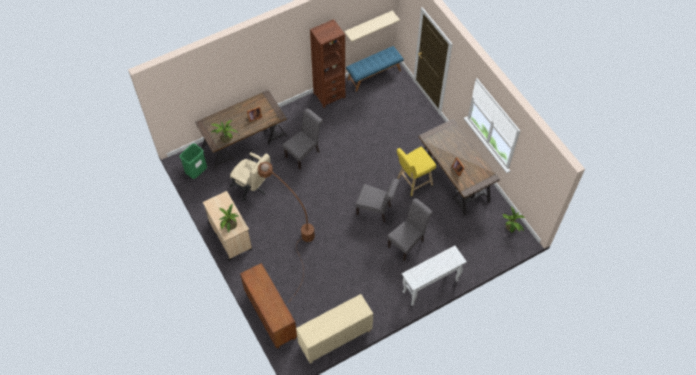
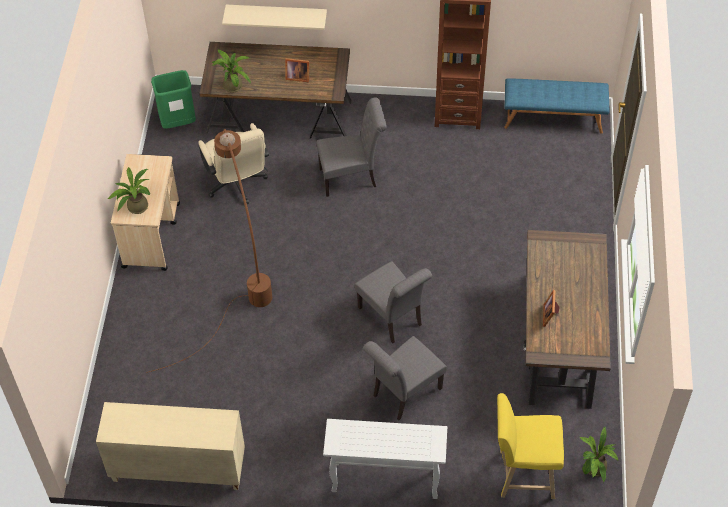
camera: 35 degrees right, 5 degrees down
brown cabinet [240,263,297,349] -> none
beige shelf [344,10,400,42] -> beige shelf moved to [222,5,327,30]
grey chair [387,198,433,261] -> grey chair turned 150 degrees clockwise [363,336,447,420]
yellow stool [397,147,436,196] -> yellow stool moved to [497,393,564,499]

